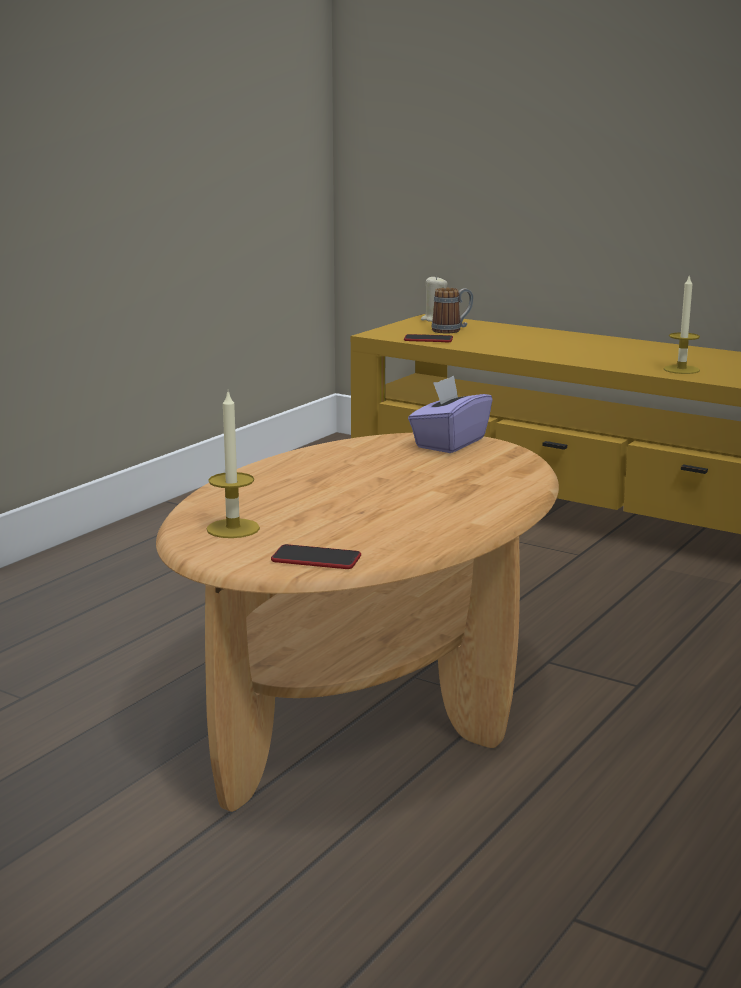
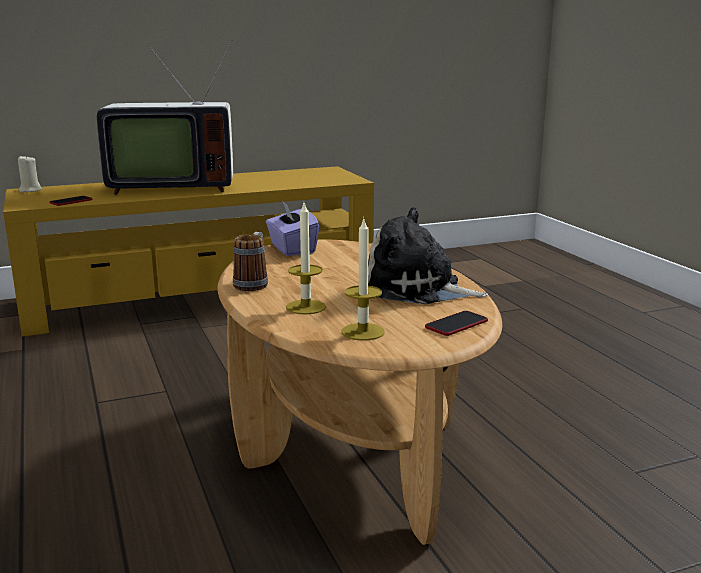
camera: 55 degrees left, 0 degrees up
mug [432,288,474,333] -> mug moved to [233,232,268,291]
candle [664,274,700,374] -> candle moved to [286,203,326,315]
none -> television [97,40,233,195]
none -> plush toy [368,207,488,304]

